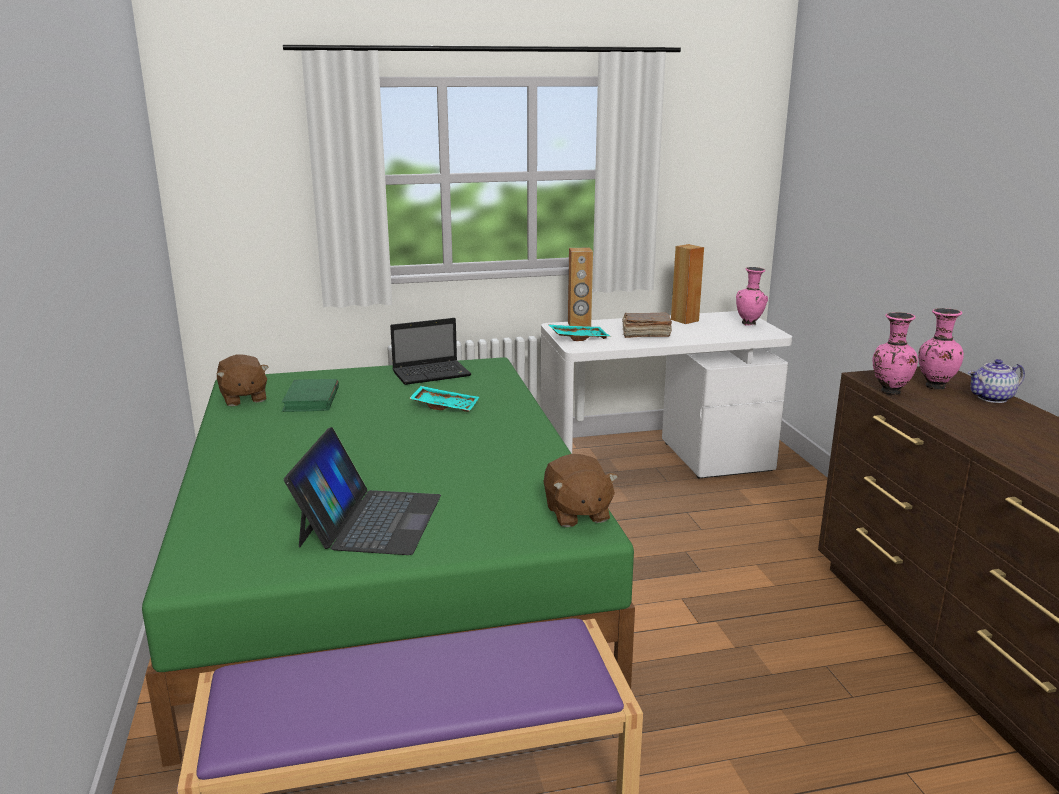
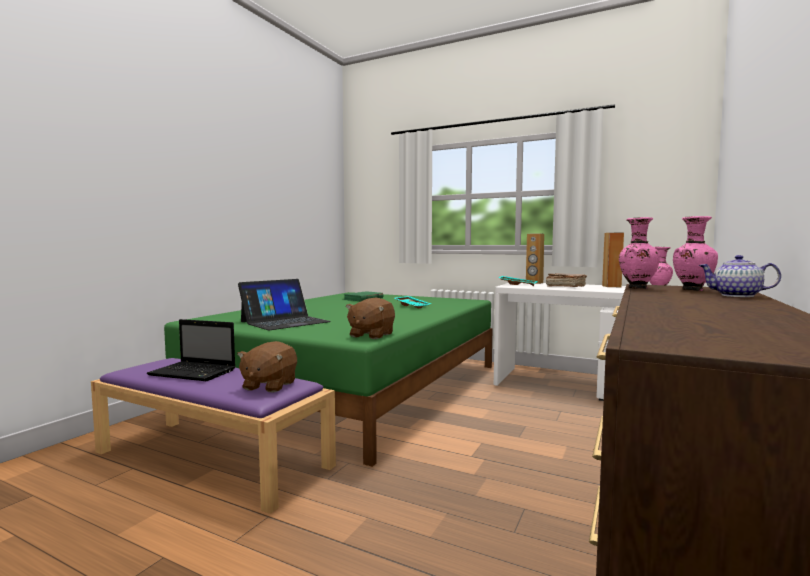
camera: 40 degrees right, 15 degrees down
brown plush toy [217,354,268,406] -> brown plush toy moved to [237,341,297,393]
laptop [390,318,471,385] -> laptop moved to [147,319,235,381]

